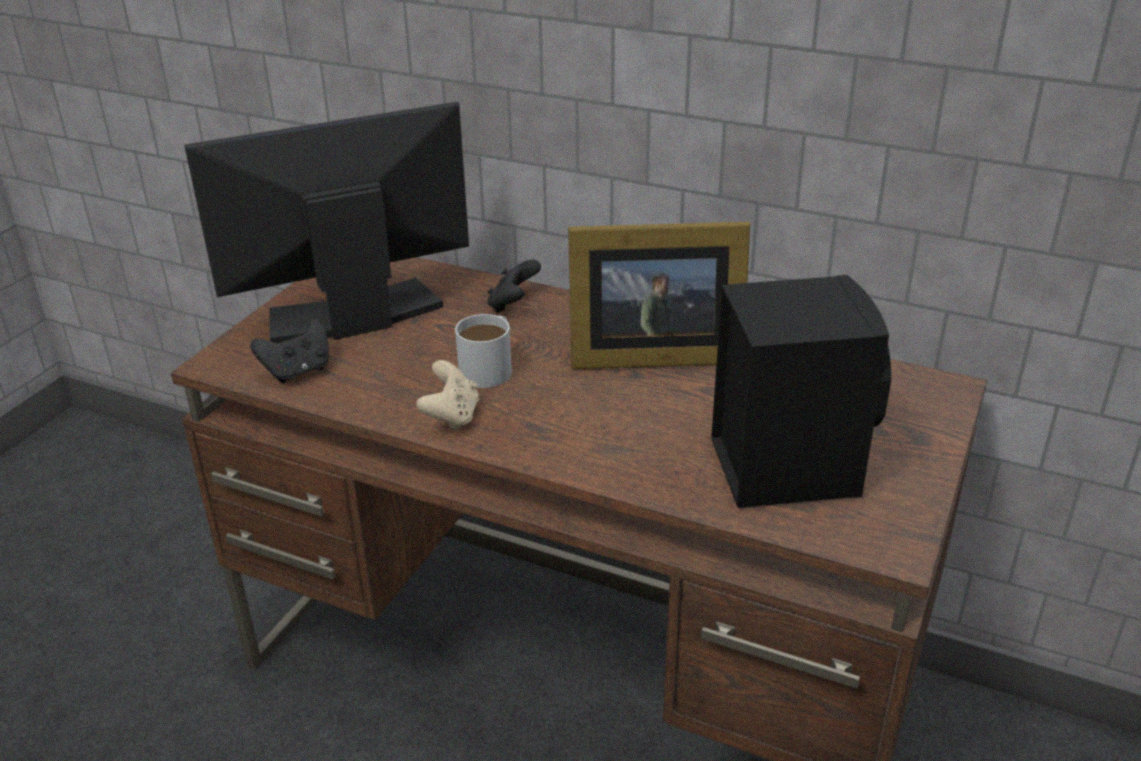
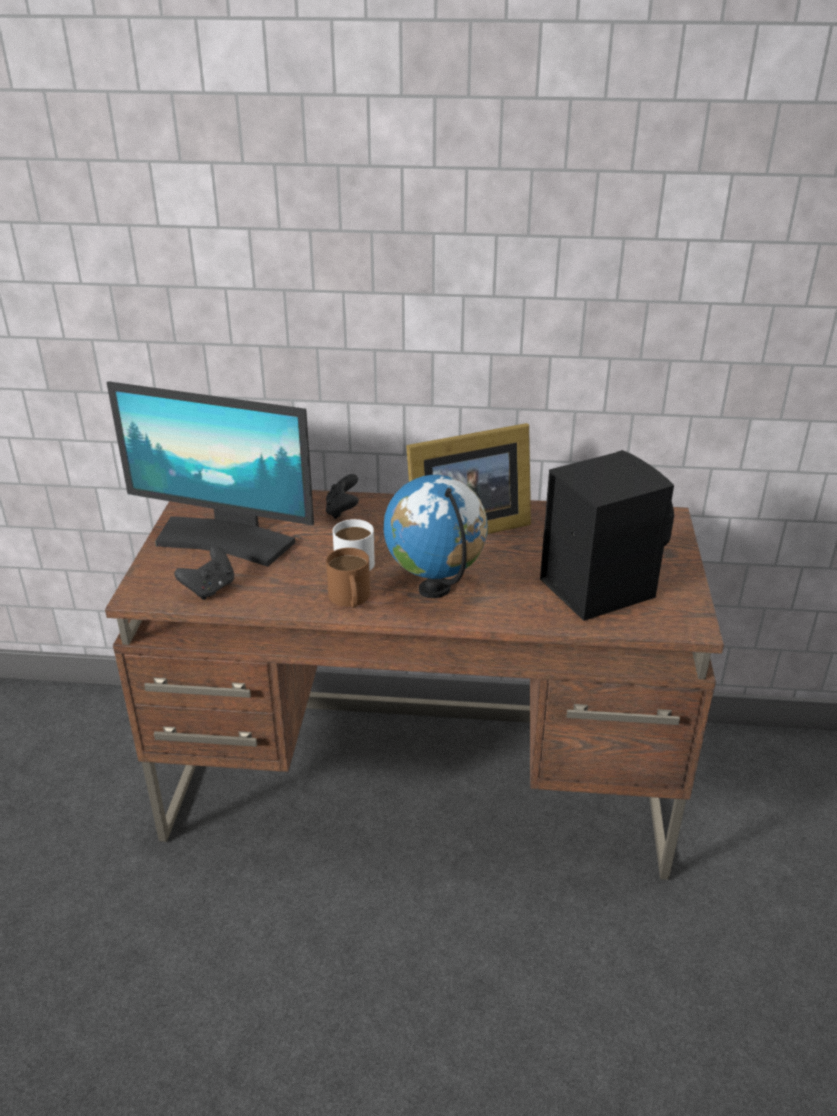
camera: 20 degrees left, 0 degrees up
monitor [184,102,469,343] -> monitor turned 120 degrees counterclockwise [107,381,314,567]
beige game controller [416,360,479,431] -> brown mug [326,548,370,608]
none -> globe [383,475,487,598]

